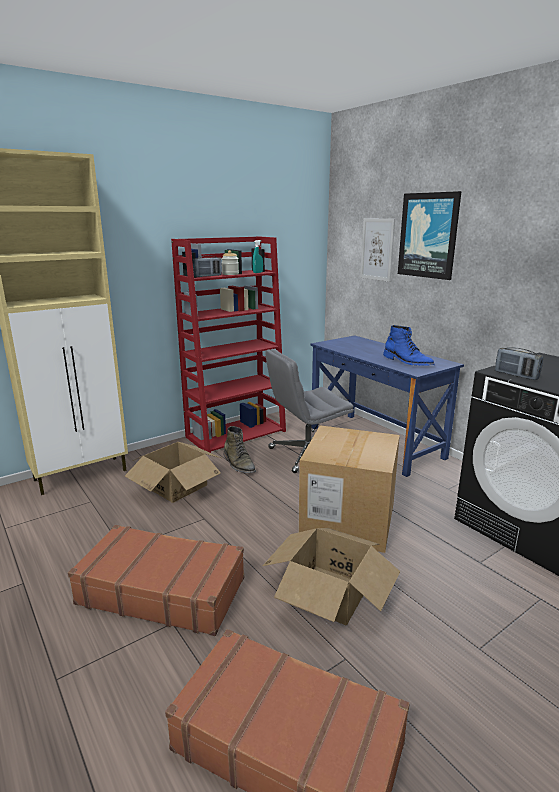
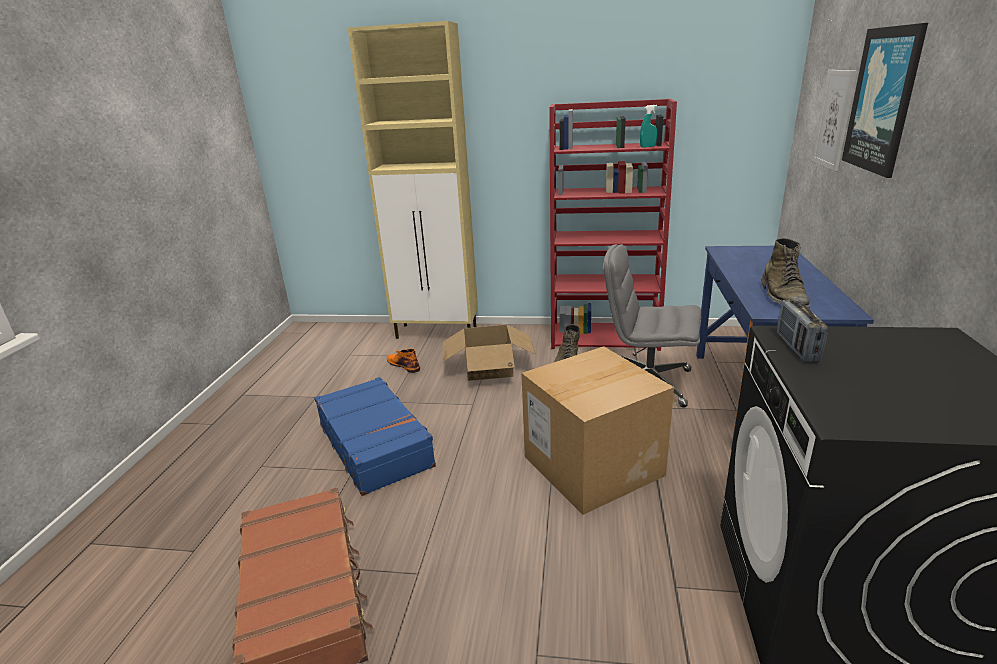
camera: 45 degrees right, 5 degrees up
brown suitcase [68,525,244,636] -> blue suitcase [315,377,436,496]
radio [193,255,222,277] -> none
jar [221,250,239,275] -> none
cardboard box [263,528,400,625] -> none
blue boot [383,325,435,366] -> green boot [761,238,810,308]
none -> orange boot [387,349,420,373]

